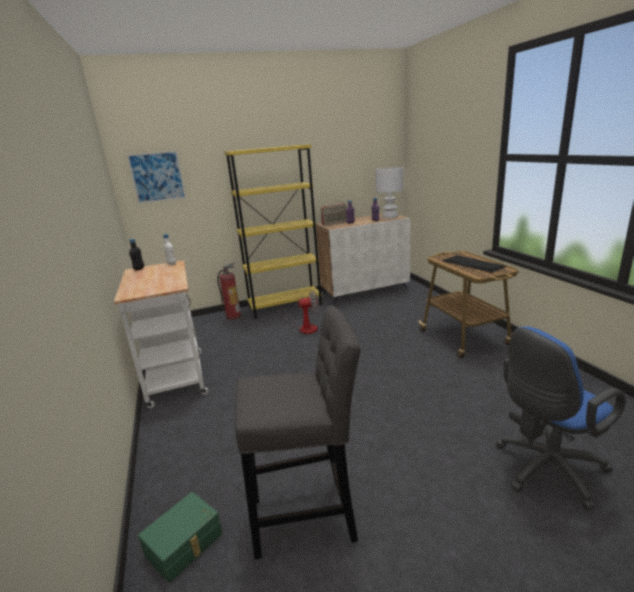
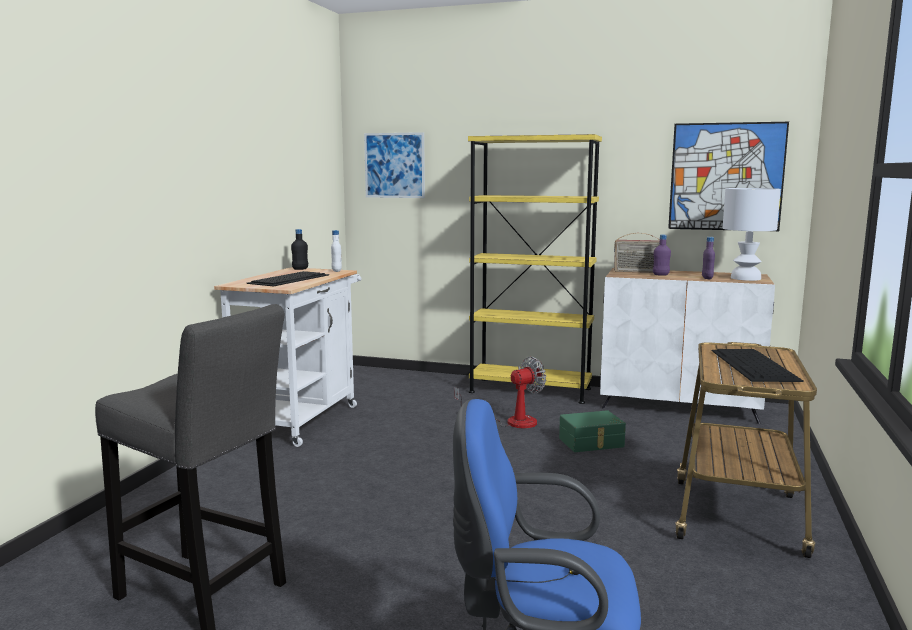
camera: 35 degrees right, 10 degrees down
green storage box [138,492,223,583] -> green storage box moved to [559,410,626,452]
fire extinguisher [217,262,241,320] -> none
fan [278,291,319,334] -> fan turned 60 degrees counterclockwise [454,357,546,428]
none -> keyboard [246,271,329,287]
none -> picture [668,122,789,231]

